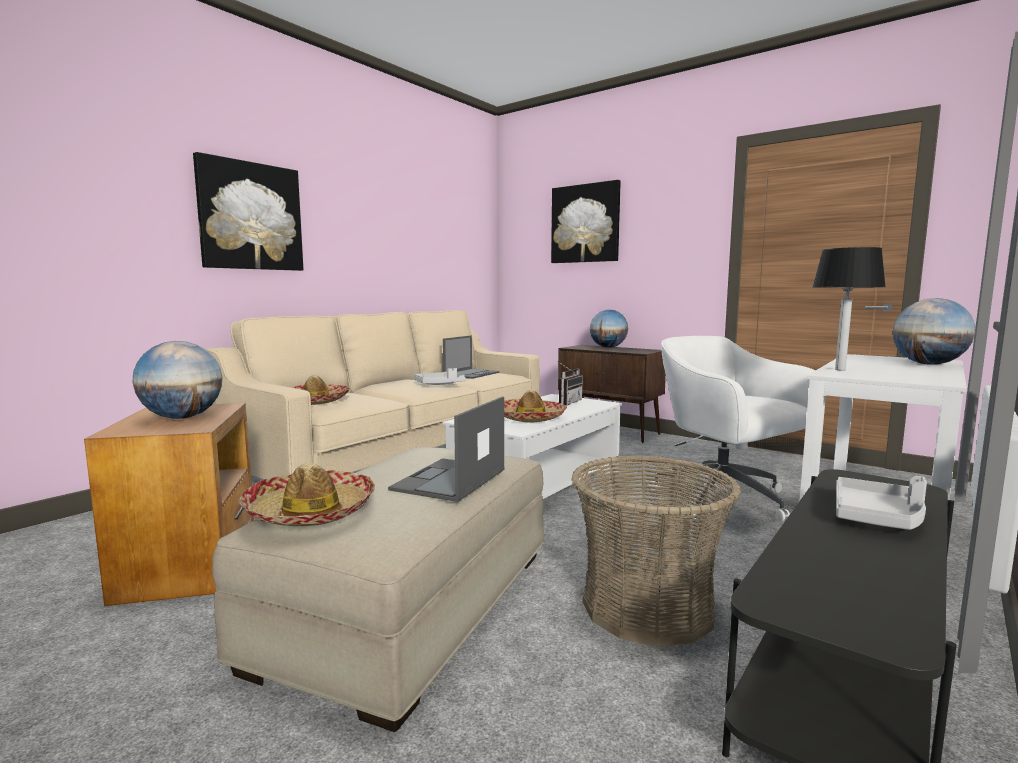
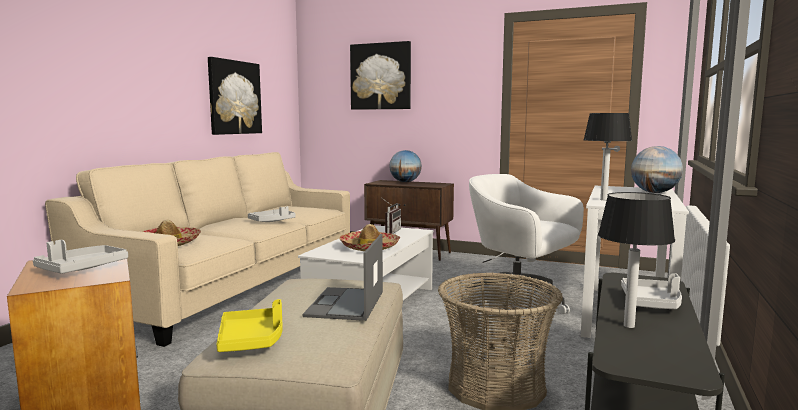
camera: 15 degrees left, 0 degrees up
globe [132,341,222,419] -> grey tray [33,240,128,274]
picture [193,152,303,271] -> picture moved to [208,57,262,135]
hat [238,463,375,526] -> yellow tray [216,299,282,352]
laptop [443,335,499,379] -> none
none -> table lamp [598,192,675,328]

